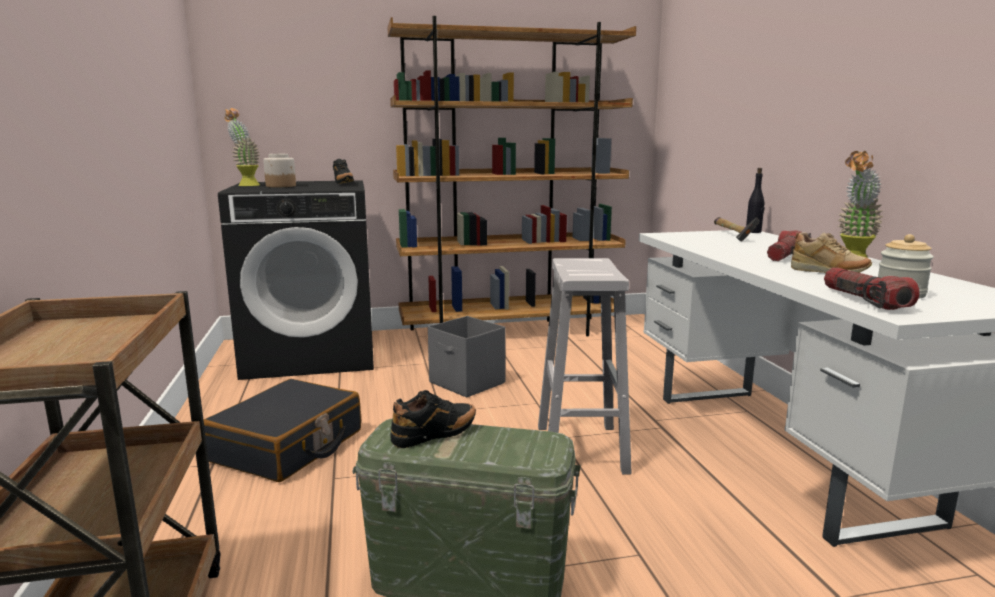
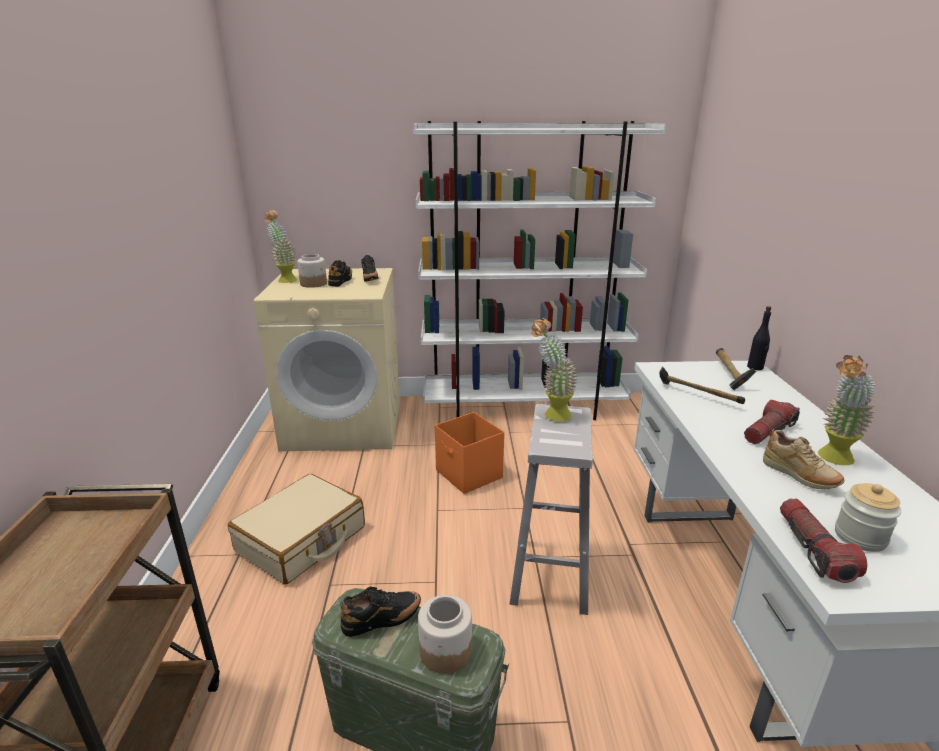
camera: 10 degrees right, 10 degrees up
black suitcase [204,379,361,482] -> beige suitcase [228,474,365,585]
black washing machine [218,180,374,380] -> beige washing machine [254,268,400,451]
brown bookcase [387,16,636,336] -> white bookcase [413,121,666,420]
grey storage box [428,316,506,398] -> orange storage box [435,412,504,494]
none -> black shoe [328,260,352,287]
none -> jar [418,595,472,674]
none -> potted plant [531,318,578,421]
none -> hammer [660,367,745,404]

